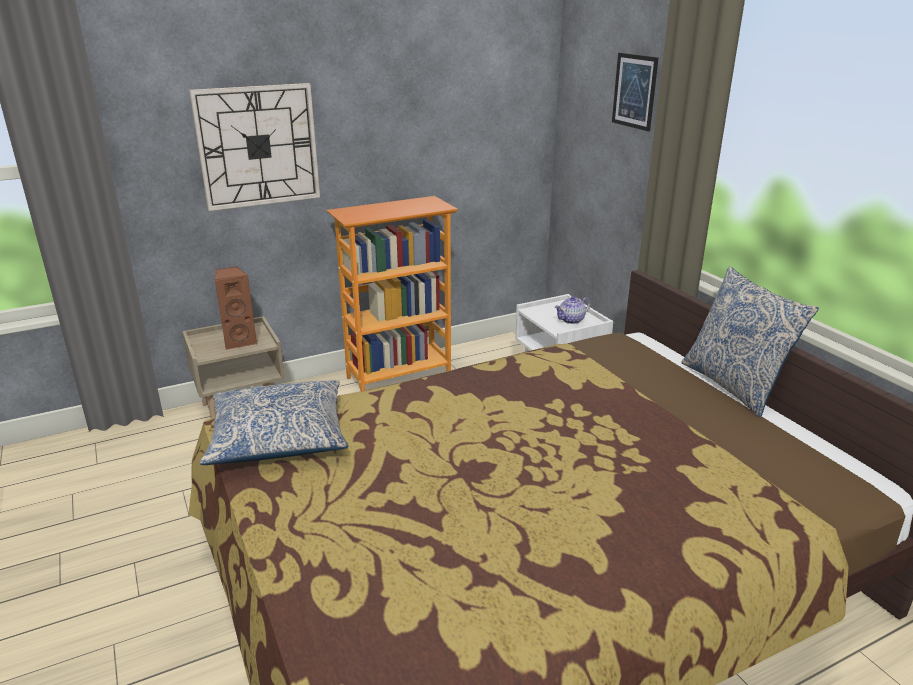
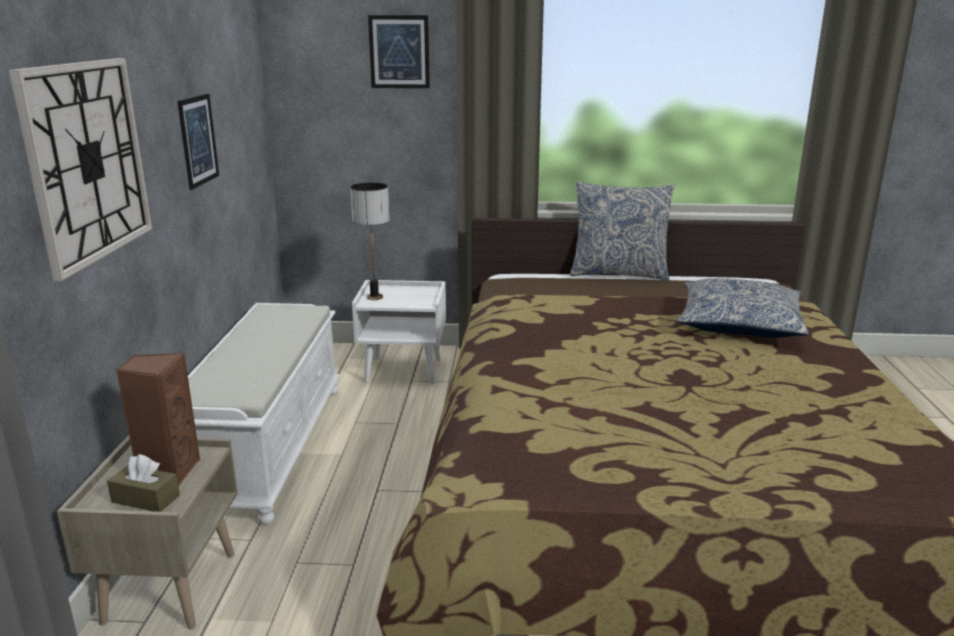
camera: 60 degrees left, 5 degrees down
pillow [200,380,349,465] -> pillow moved to [678,278,809,338]
bookcase [326,196,458,392] -> white bench [188,303,340,525]
teapot [555,296,590,324] -> none
none -> brown tissue box [107,454,180,512]
none -> picture [177,93,219,190]
none -> table lamp [350,183,390,300]

